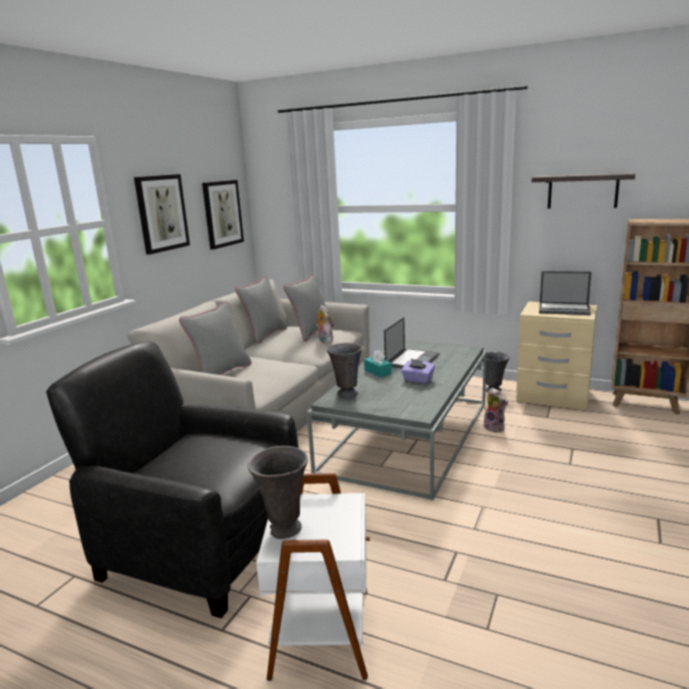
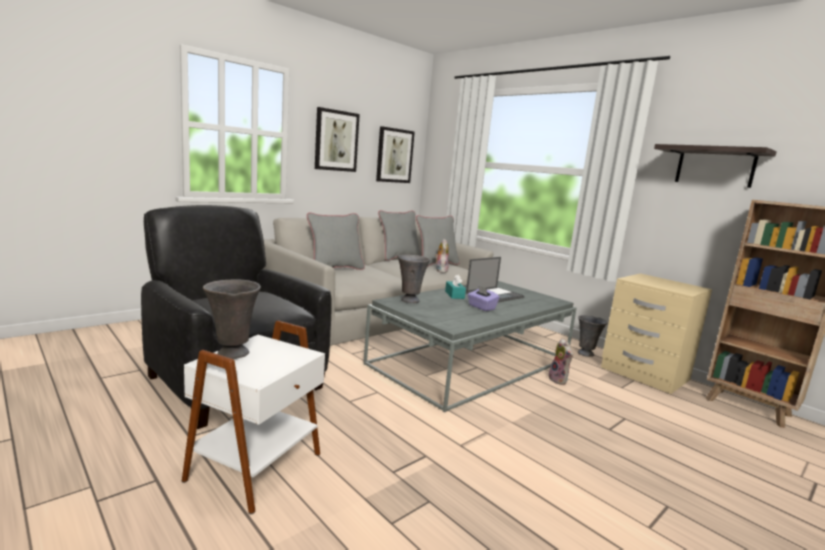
camera: 20 degrees right, 5 degrees down
laptop [539,271,591,315] -> none

